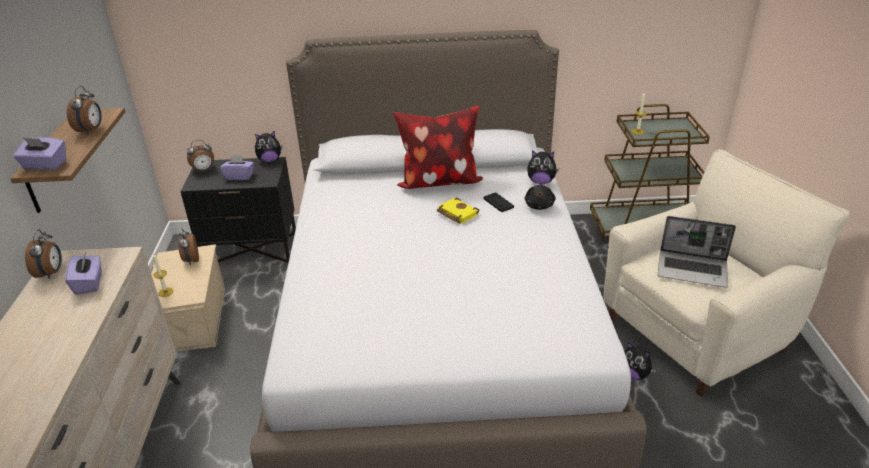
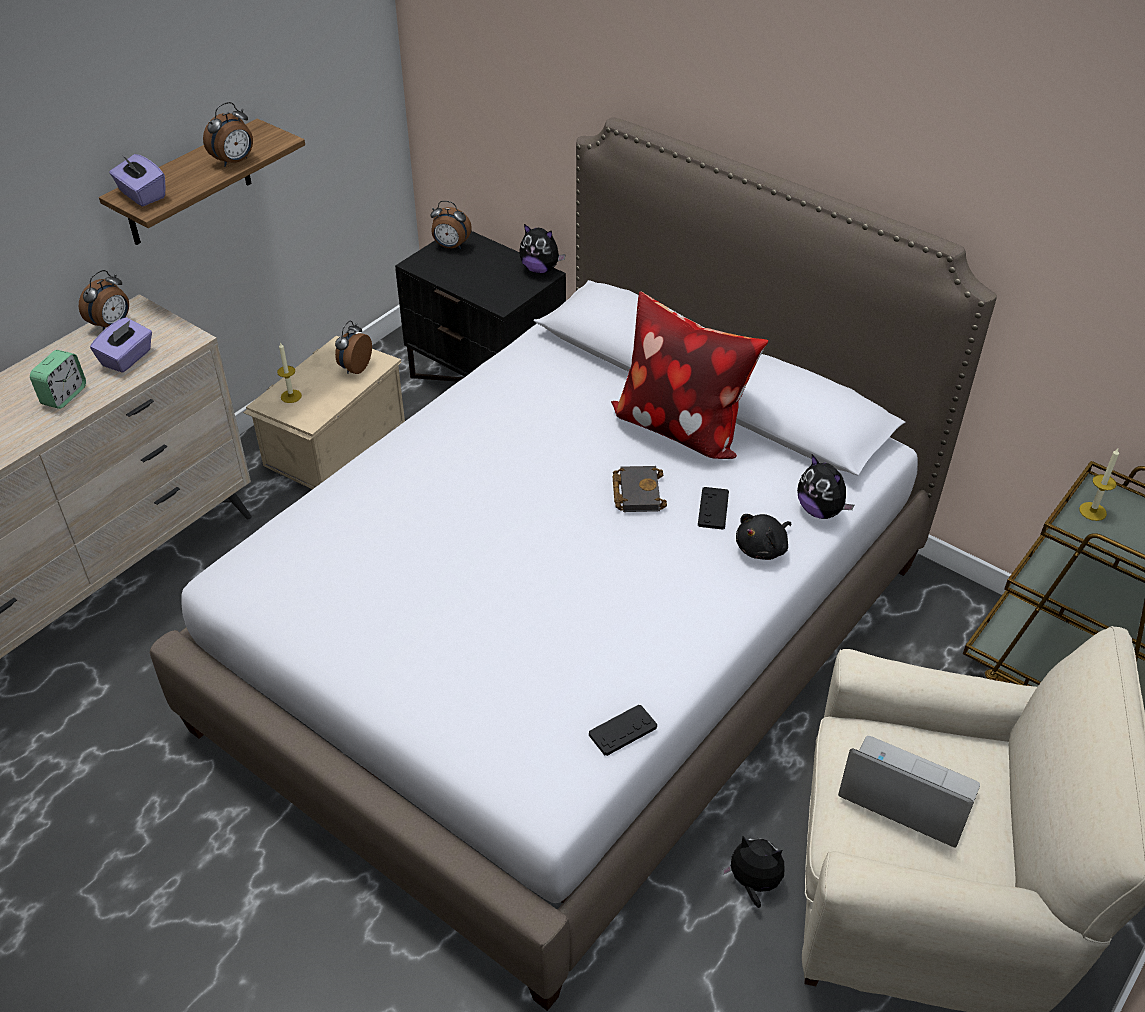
camera: 40 degrees right, 10 degrees up
purple tissue box [220,155,254,180] -> none
yellow book [437,198,480,224] -> black book [612,466,667,512]
plush toy [624,342,657,380] -> plush toy turned 120 degrees clockwise [722,836,785,908]
laptop [658,216,736,288] -> laptop turned 150 degrees clockwise [838,736,980,847]
none -> alarm clock [30,350,86,409]
none -> black game controller [589,705,657,756]

